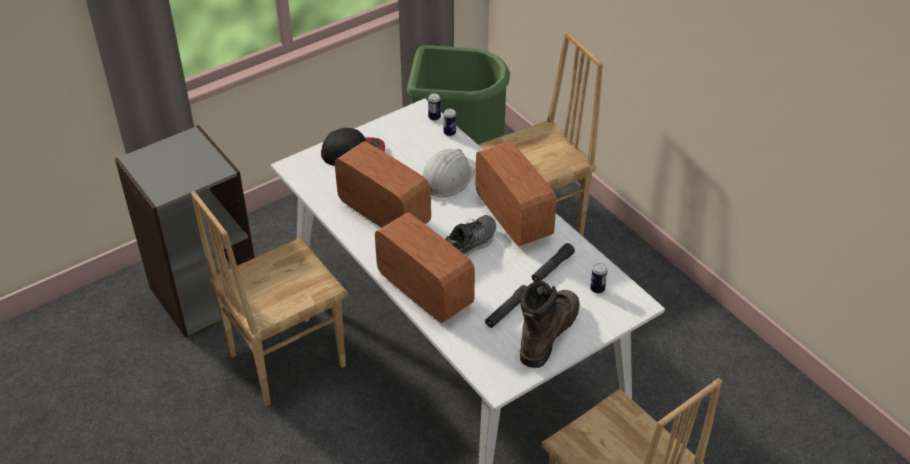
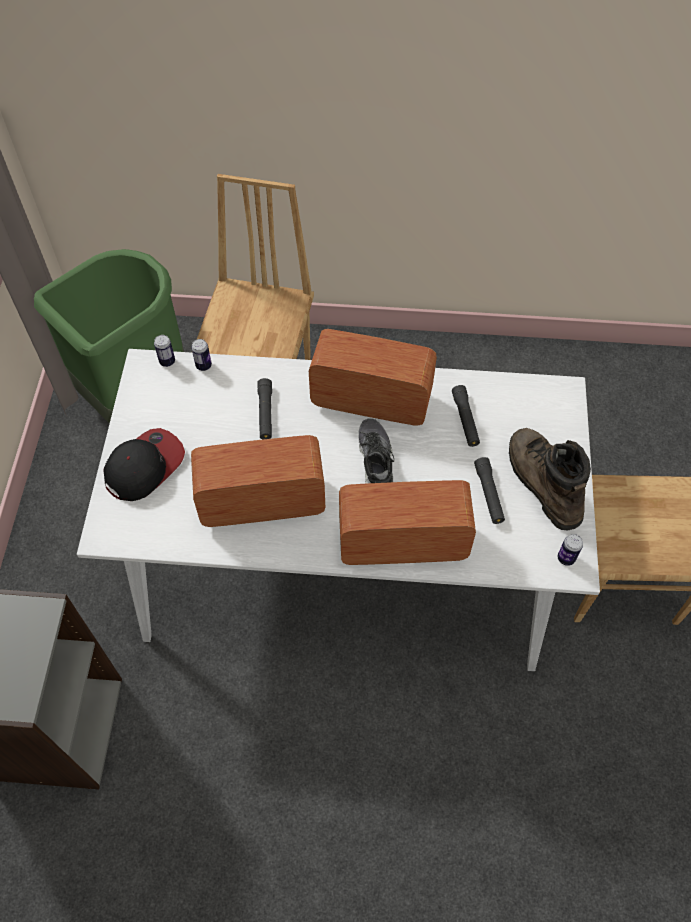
camera: 50 degrees left, 15 degrees up
brown chair [191,191,348,407] -> none
white hard hat [422,149,476,197] -> black flashlight [257,378,272,439]
can [590,263,607,293] -> can moved to [558,534,583,566]

